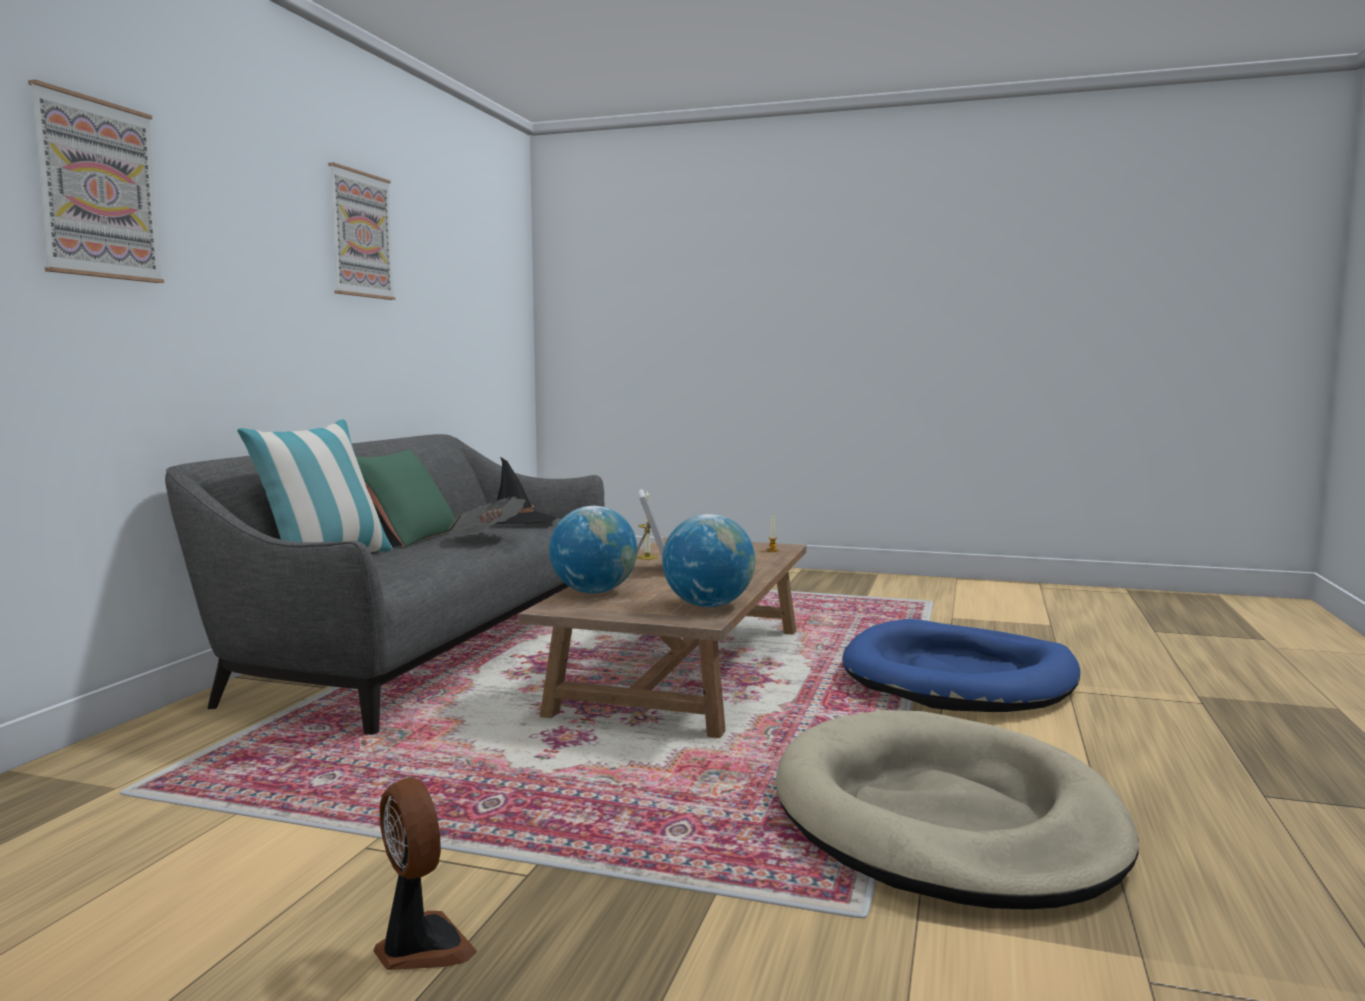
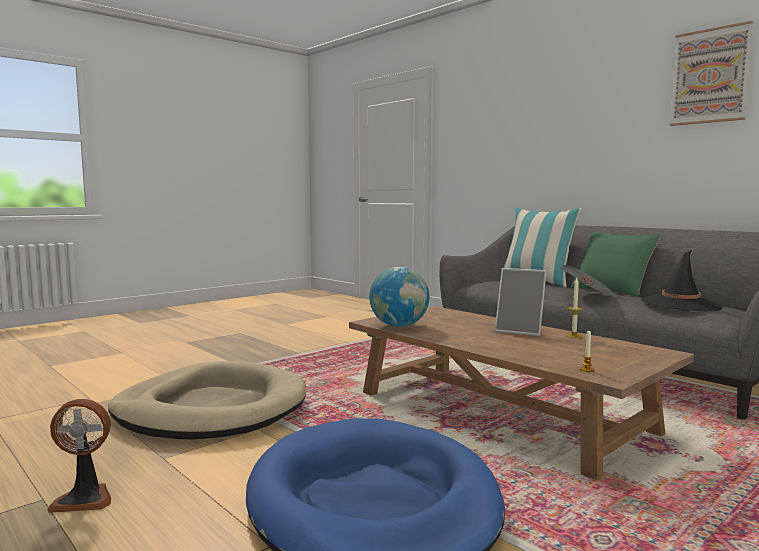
camera: 120 degrees right, 0 degrees up
picture [28,79,164,283] -> none
fan [373,778,477,970] -> fan moved to [47,399,111,513]
globe [549,506,637,593] -> none

